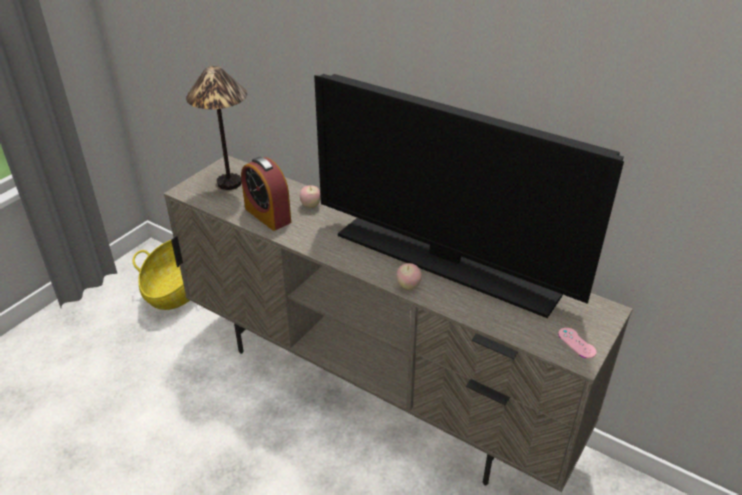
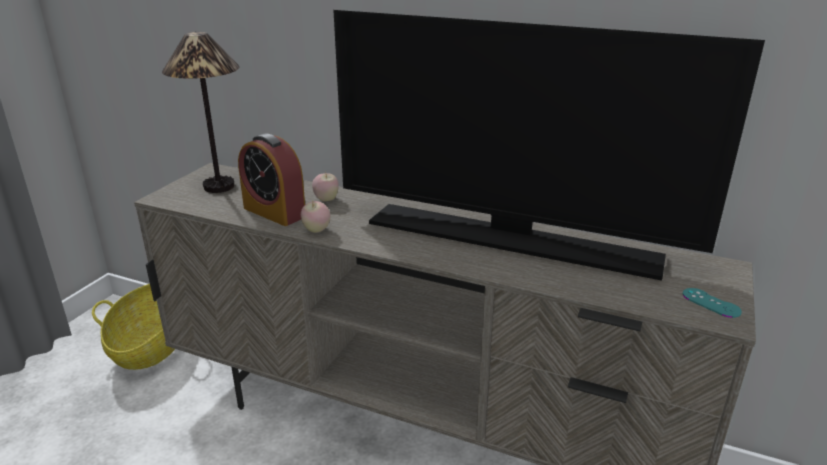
camera: 10 degrees left, 10 degrees down
apple [397,263,422,290] -> apple moved to [301,201,330,233]
pink game controller [558,328,596,358] -> turquoise game controller [683,288,742,318]

